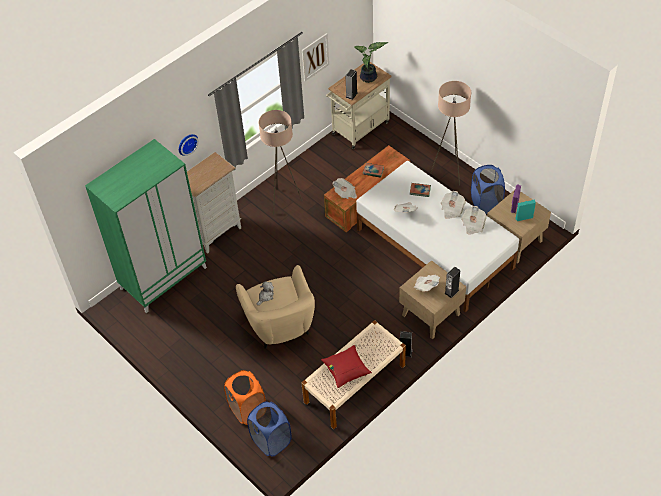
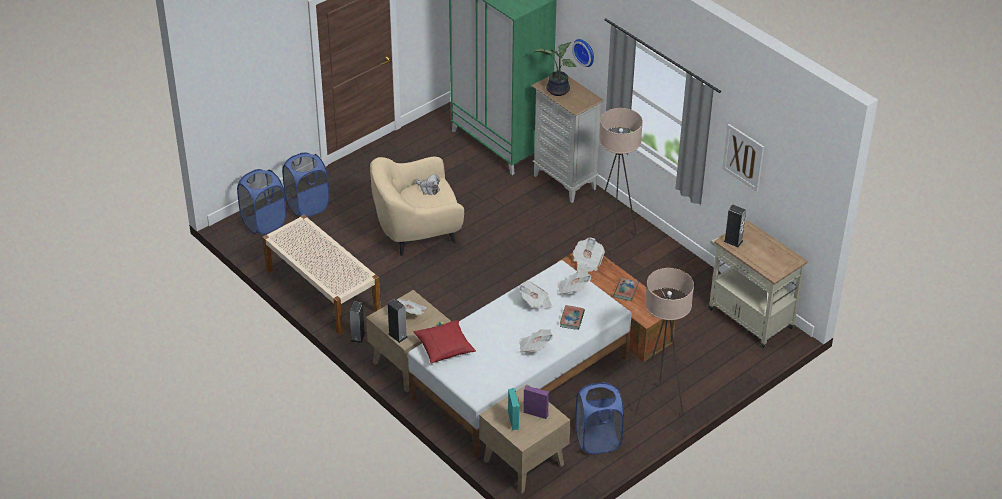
camera: 90 degrees right, 10 degrees down
orange laundry basket [224,370,266,425] -> blue laundry basket [282,152,330,217]
red pillow [321,345,372,388] -> red pillow moved to [414,320,476,364]
potted plant [354,42,388,83] -> potted plant moved to [533,42,577,96]
newspaper [462,206,487,235] -> newspaper moved to [557,271,591,295]

